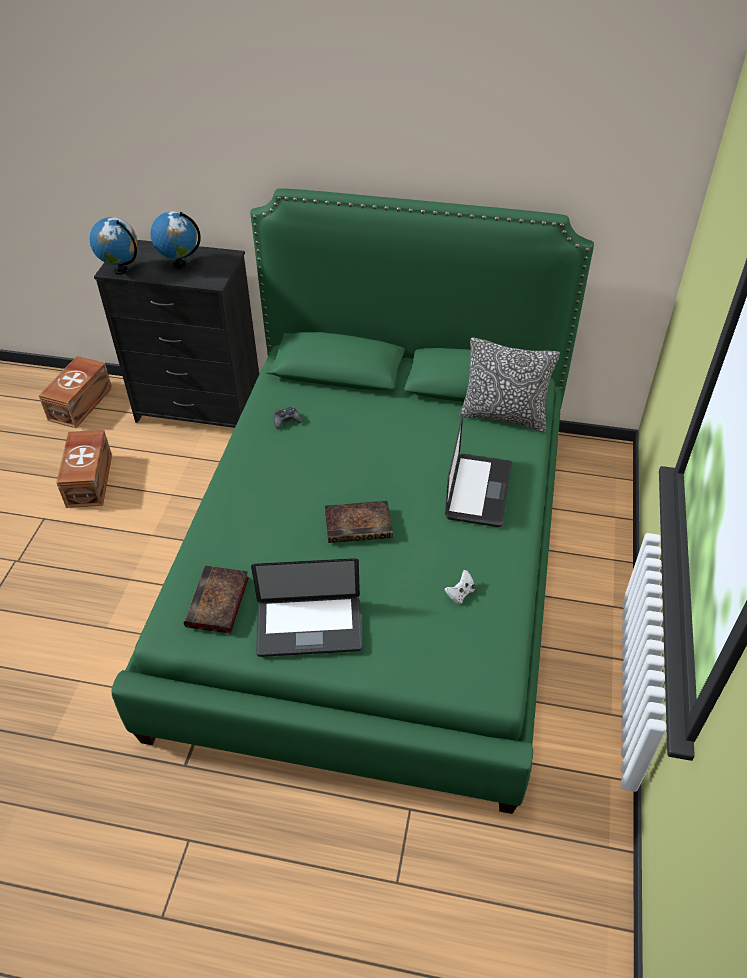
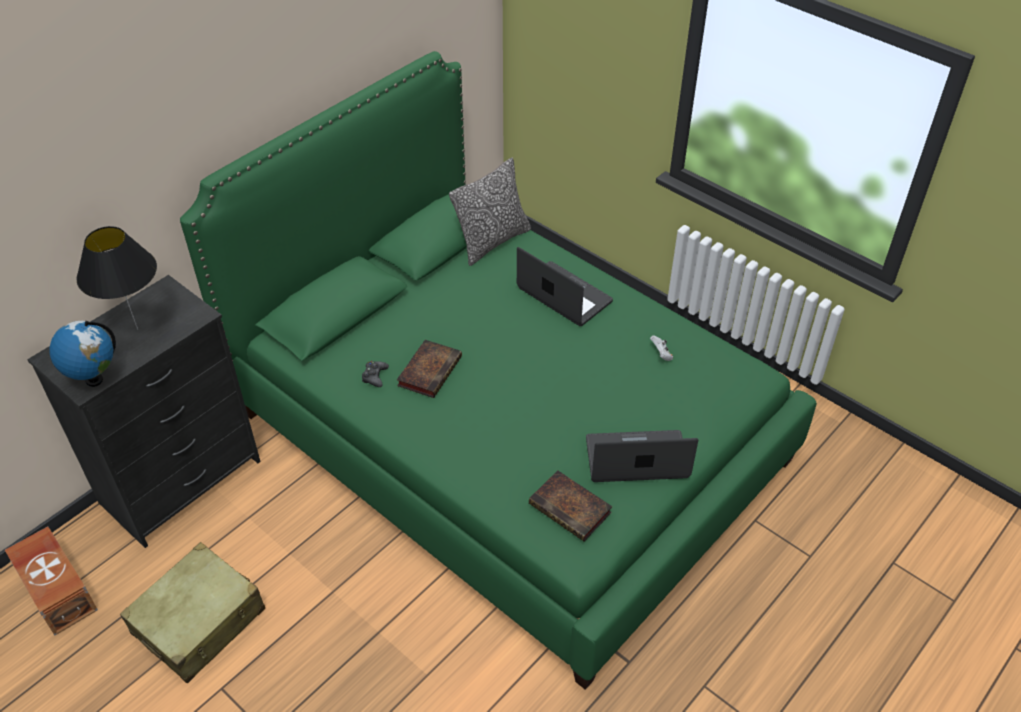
camera: 60 degrees left, 0 degrees up
brown storage box [56,430,112,508] -> beige suitcase [120,542,265,683]
globe [151,211,201,269] -> black table lamp [76,226,157,330]
laptop [251,558,363,657] -> laptop turned 120 degrees counterclockwise [586,430,698,482]
book [325,501,393,543] -> book moved to [397,340,462,398]

